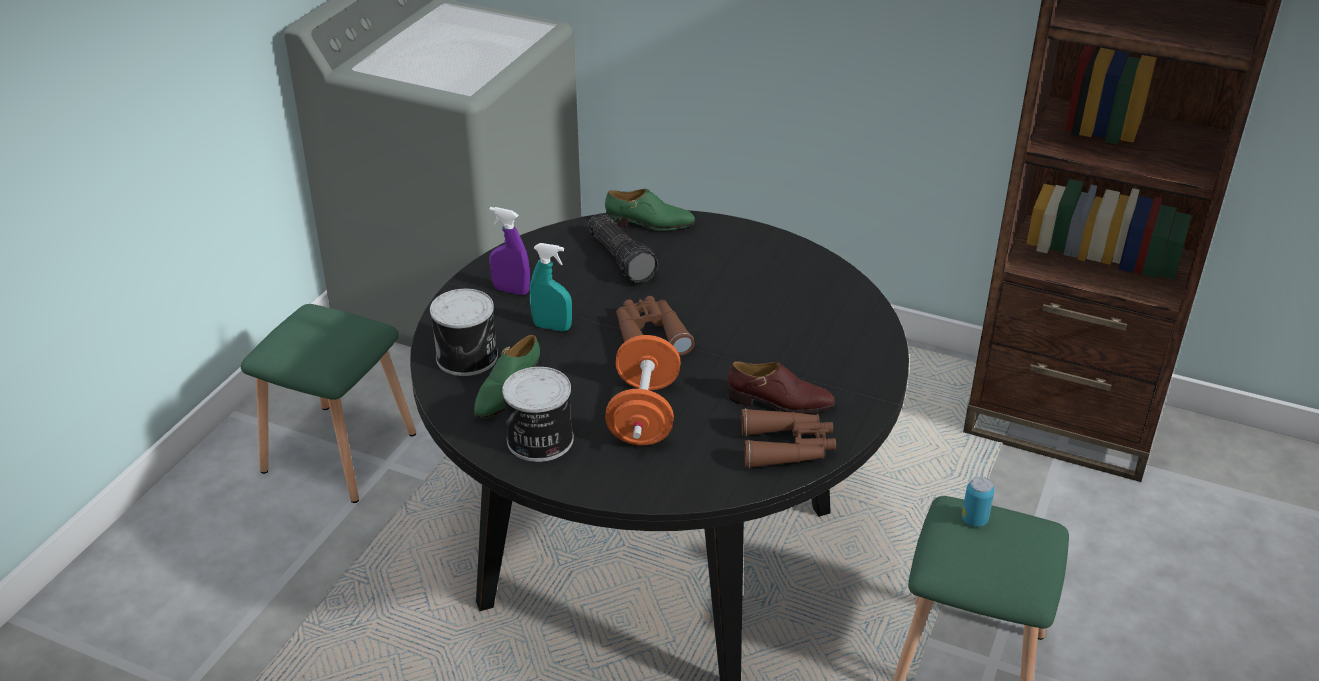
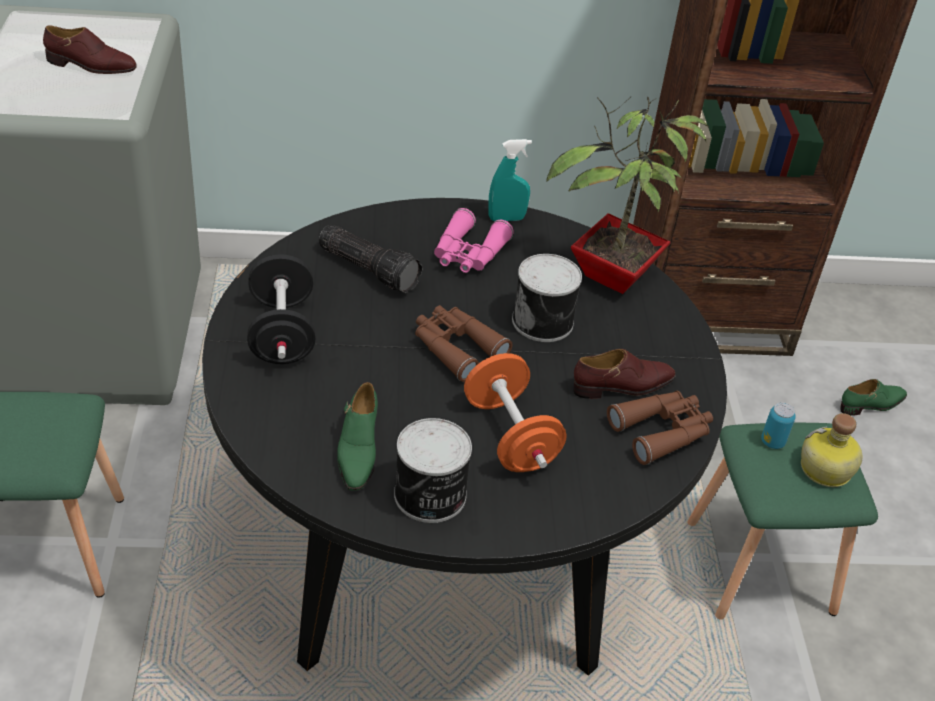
camera: 30 degrees left, 5 degrees up
can [430,289,498,376] -> can moved to [512,254,582,342]
purple spray bottle [489,207,530,295] -> black dumbbell [247,254,315,364]
turquoise spray bottle [530,243,572,331] -> turquoise spray bottle moved to [488,139,532,221]
green shoe [605,189,695,231] -> green shoe moved to [840,379,907,415]
none -> brown shoe [43,26,137,74]
none -> pink binoculars [434,208,514,273]
none -> potted plant [546,97,710,294]
none -> bottle [801,413,863,487]

